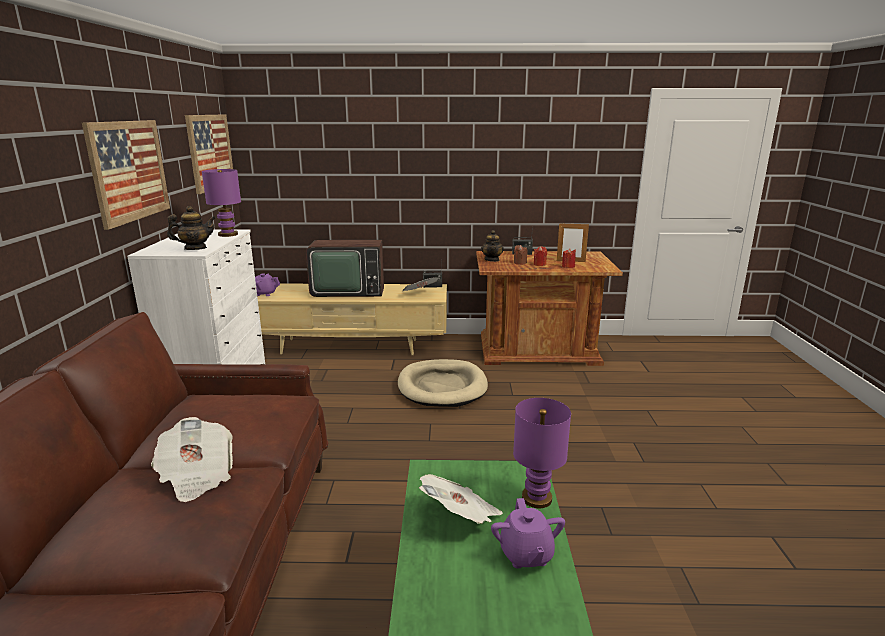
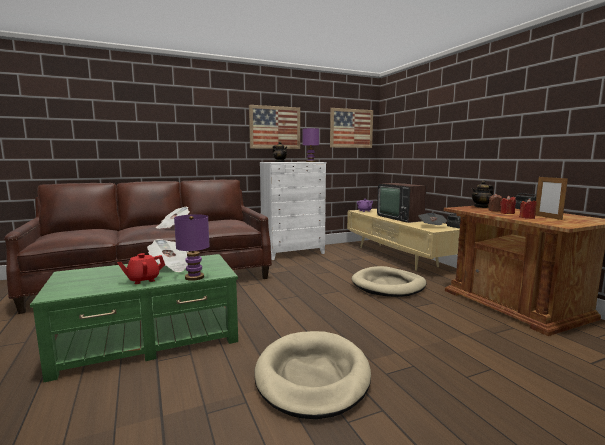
camera: 65 degrees right, 10 degrees down
purple teapot [491,498,565,569] -> red teapot [117,253,165,284]
none -> beige dog bed [254,331,371,419]

